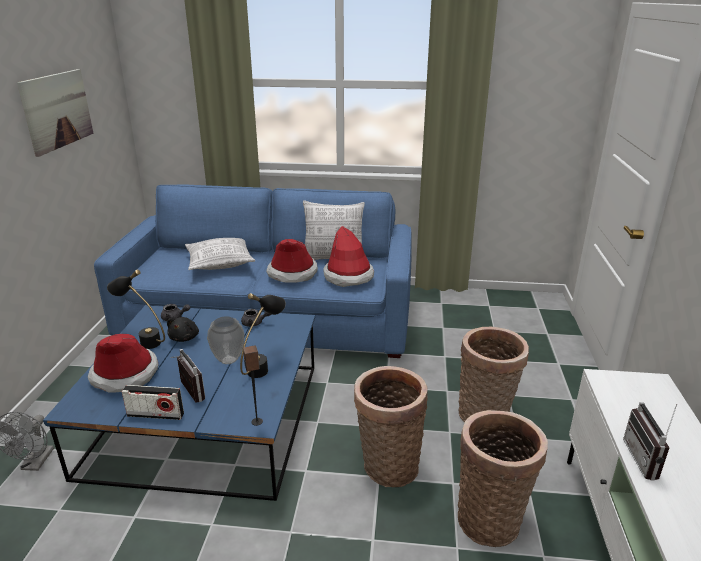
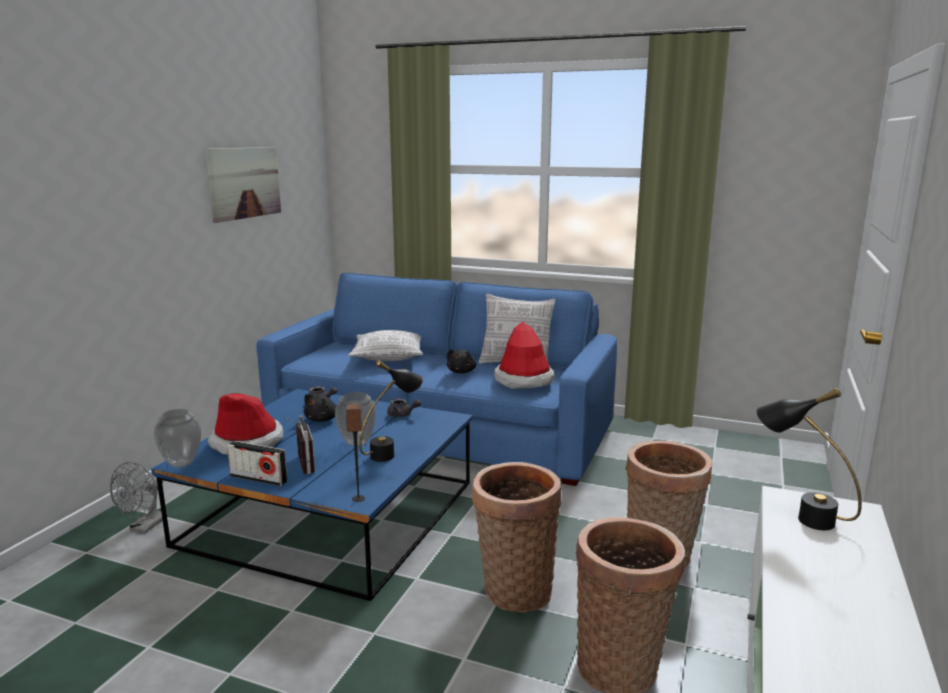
camera: 15 degrees right, 10 degrees down
black table lamp [107,270,165,349] -> black table lamp moved to [756,388,862,530]
hat [266,239,318,283] -> black plush toy [447,349,477,373]
radio [623,402,677,480] -> none
none -> vase [154,409,201,468]

